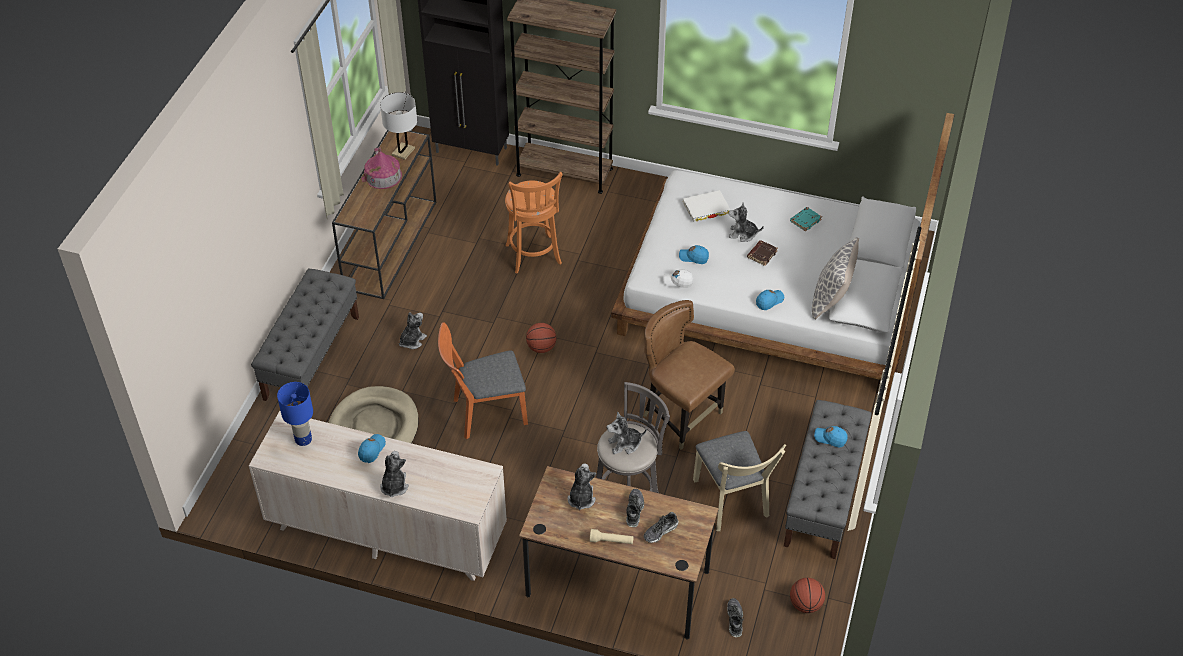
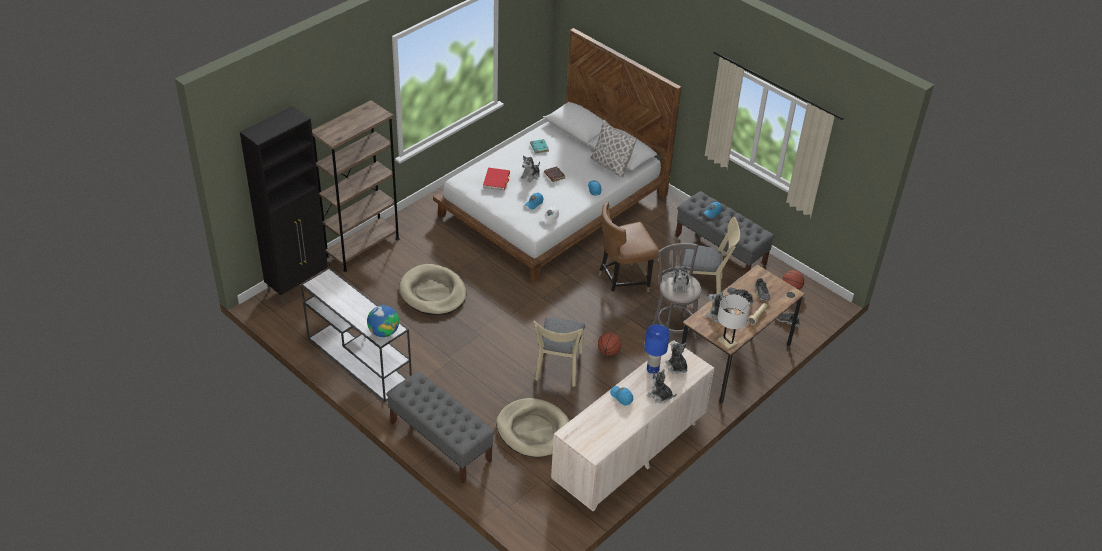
camera: 65 degrees left, 5 degrees down
blue table lamp [277,382,313,446] -> blue table lamp moved to [644,324,670,374]
brown console table [332,130,436,299] -> white console table [301,268,412,402]
toy house [362,147,402,189] -> none
white table lamp [380,92,417,160] -> white table lamp moved to [717,294,750,350]
plush toy [399,312,427,349] -> plush toy moved to [665,342,687,374]
orange chair [438,322,528,439] -> beige chair [533,317,585,387]
orange stool [505,172,563,274] -> beige dog bed [399,264,467,315]
basketball [526,323,556,353] -> basketball moved to [598,332,621,356]
white book [683,190,731,222] -> red book [483,168,510,190]
none -> globe [367,305,399,337]

